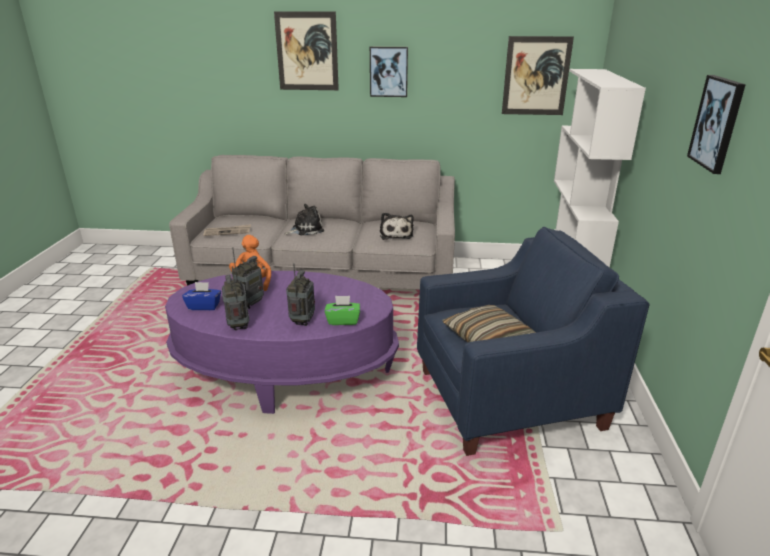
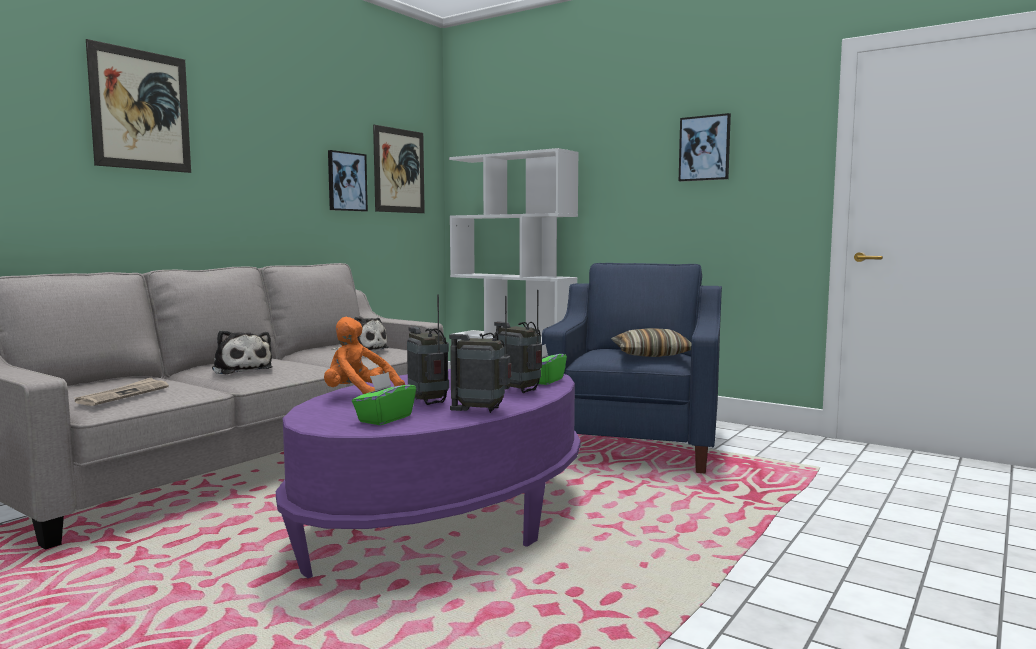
camera: 60 degrees left, 20 degrees down
blue tissue box [182,282,221,310] -> green tissue box [352,372,416,425]
plush toy [284,204,324,235] -> plush toy turned 135 degrees clockwise [212,330,272,374]
picture [370,47,408,97] -> picture moved to [328,150,368,211]

